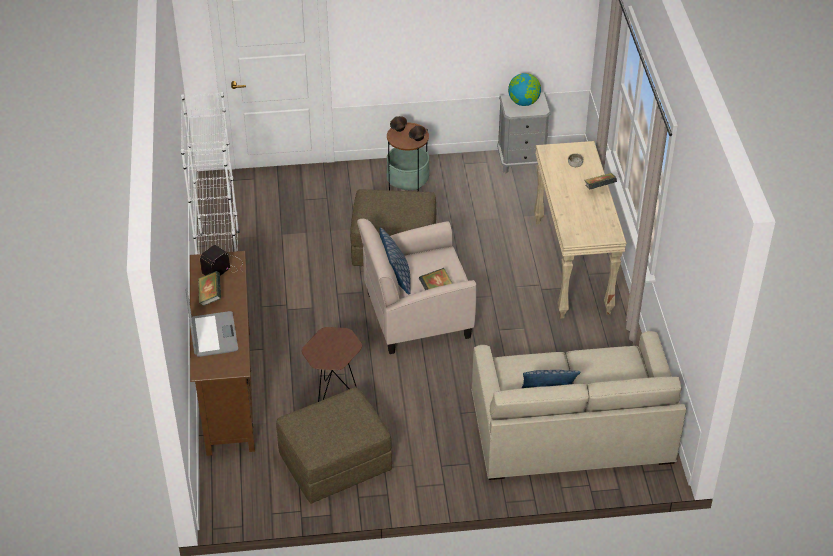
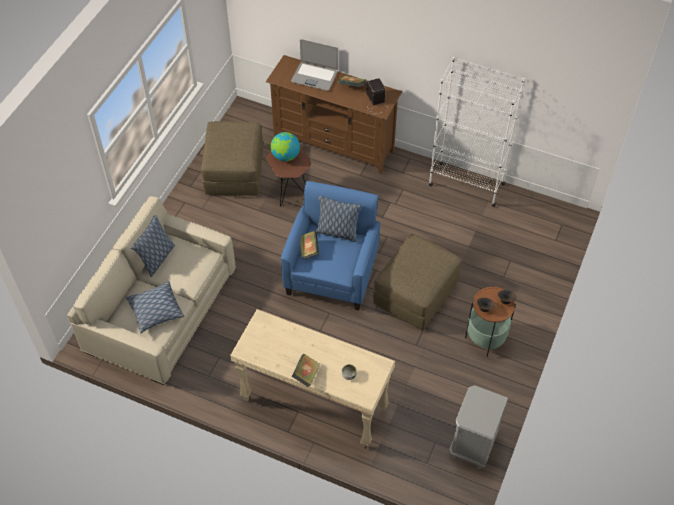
camera: 120 degrees right, 10 degrees up
beige armchair [357,219,476,354] -> blue armchair [281,181,380,311]
globe [508,73,541,106] -> globe moved to [271,132,300,161]
none -> pillow [126,281,184,333]

